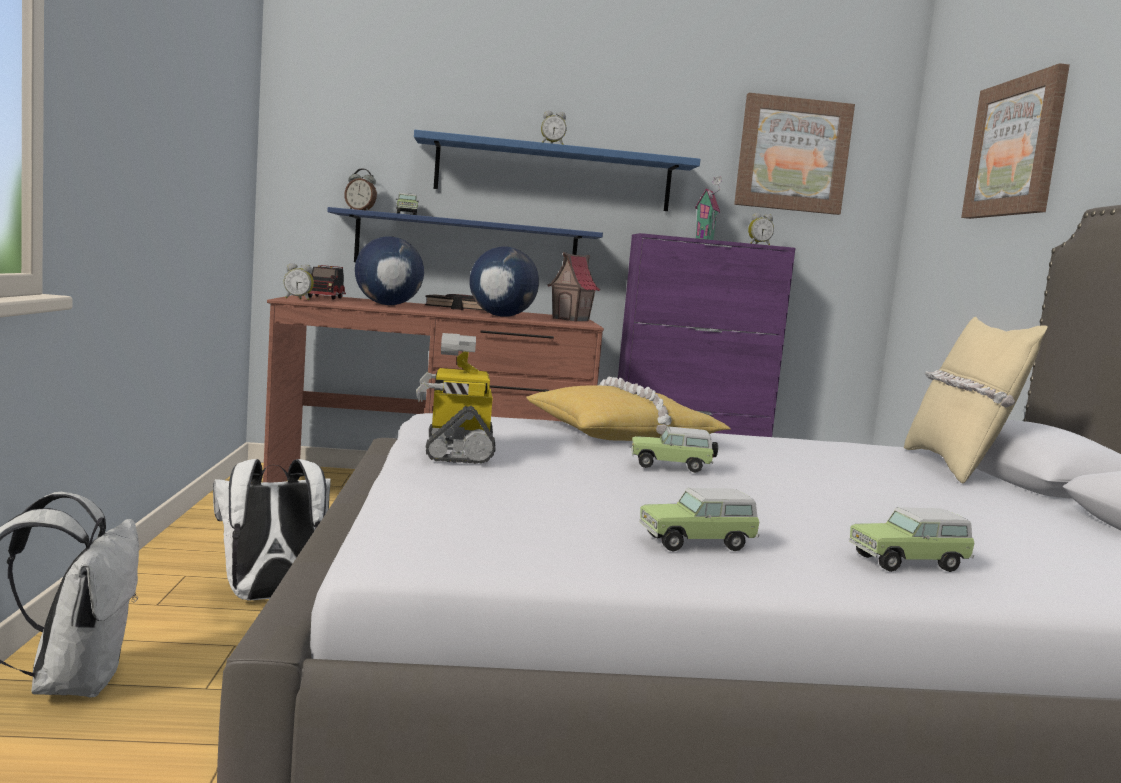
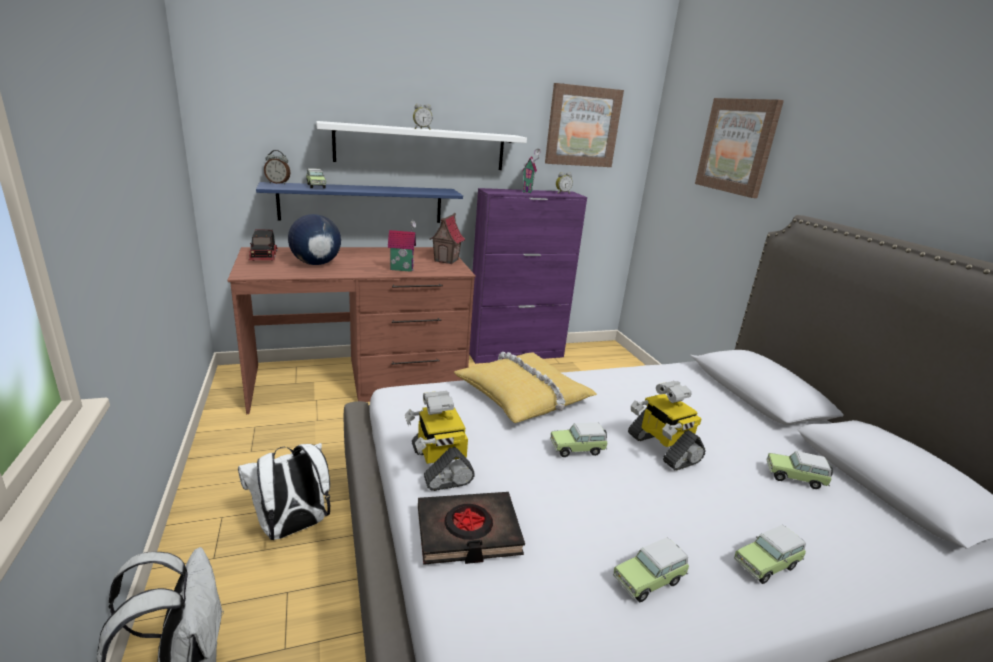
camera: 15 degrees left, 15 degrees up
alarm clock [284,263,314,300] -> none
blue shelf [414,130,701,211] -> white shelf [316,121,527,170]
black book [425,294,483,310] -> black book moved to [418,492,525,565]
globe [469,247,539,317] -> toy house [388,220,417,272]
beige pillow [904,317,1048,483] -> none
none -> toy robot [628,381,706,470]
none -> toy car [766,451,833,489]

